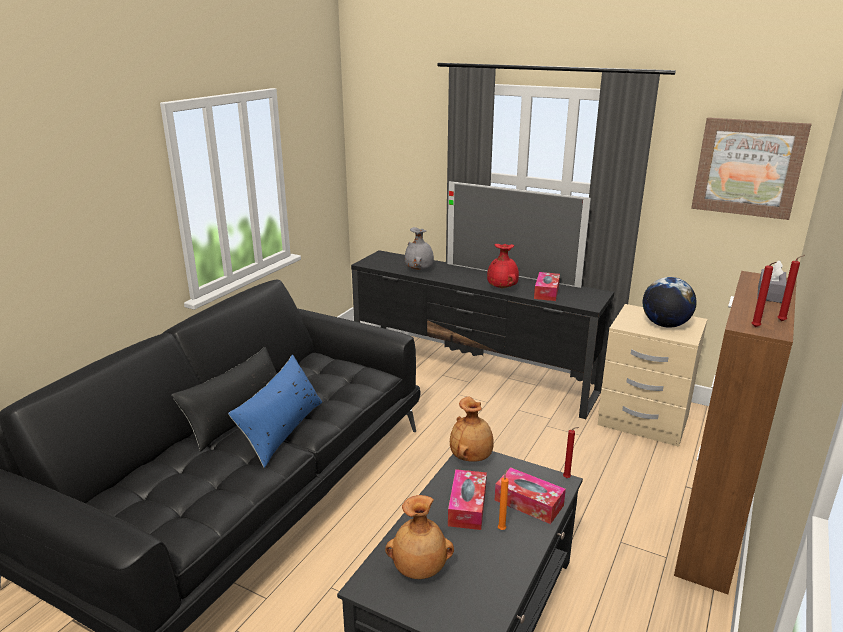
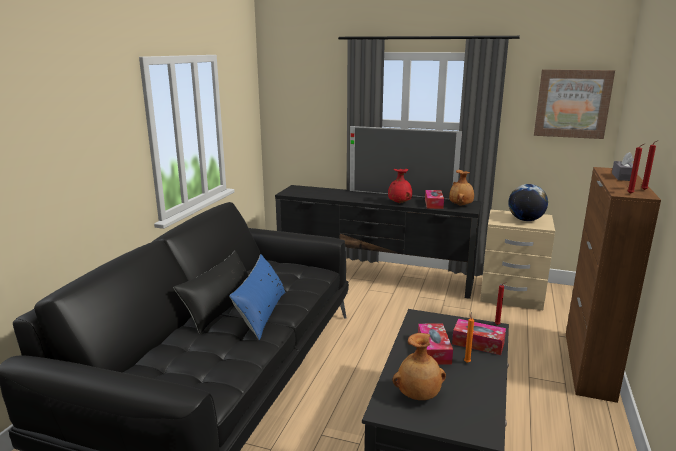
camera: 10 degrees left, 5 degrees down
grey vase [405,227,434,270] -> none
brown vase [450,397,494,462] -> brown vase moved to [449,170,474,206]

